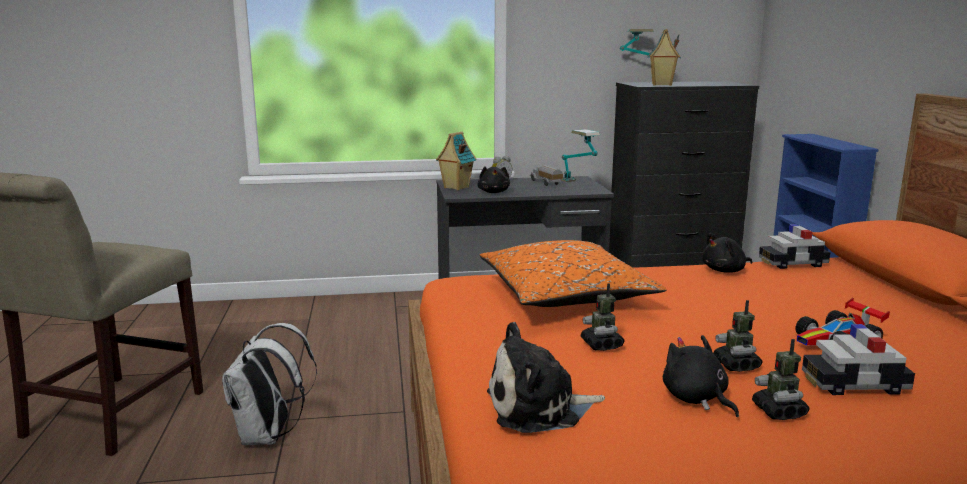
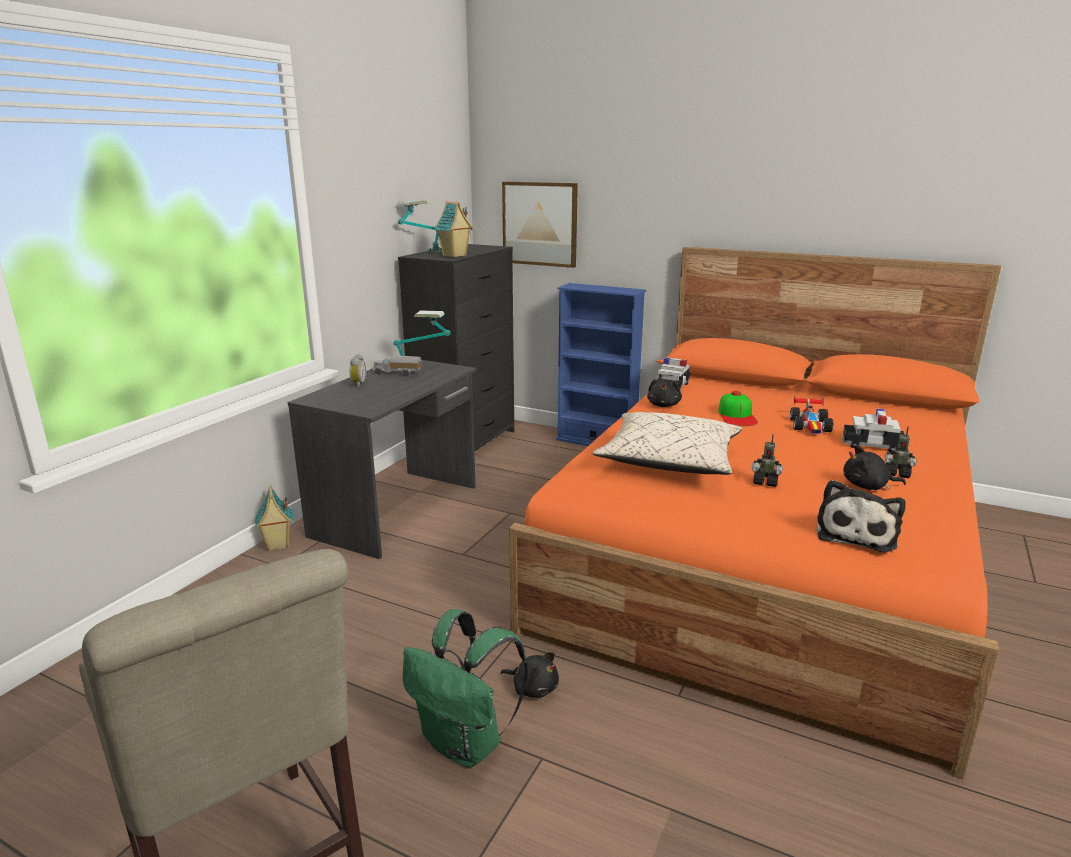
camera: 55 degrees left, 5 degrees up
white backpack [222,323,317,445] -> green backpack [403,609,528,768]
toy house [436,131,476,190] -> toy house moved to [255,486,294,551]
black plush toy [477,166,510,193] -> black plush toy moved to [501,652,559,698]
orange pillow [480,240,667,307] -> beige pillow [592,412,742,475]
toy robot [713,300,762,372] -> none
toy car [802,324,915,395] -> toy car turned 75 degrees clockwise [842,409,905,452]
none -> picture [502,182,578,268]
none -> cap [718,391,758,426]

